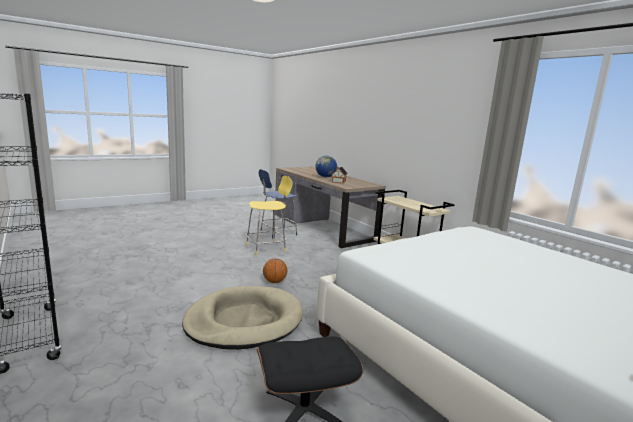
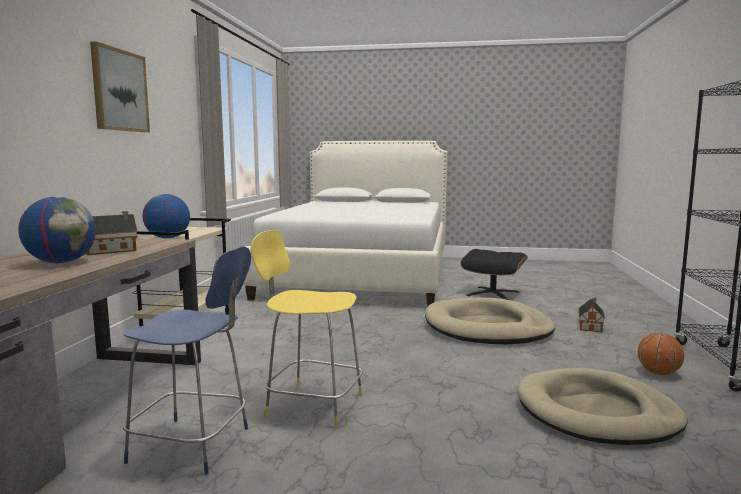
camera: 135 degrees left, 5 degrees down
basketball [263,258,287,283] -> basketball moved to [638,333,684,375]
none -> picture [90,41,150,133]
none -> globe [143,194,190,239]
none -> beige dog bed [517,368,687,445]
none -> toy house [579,298,605,333]

